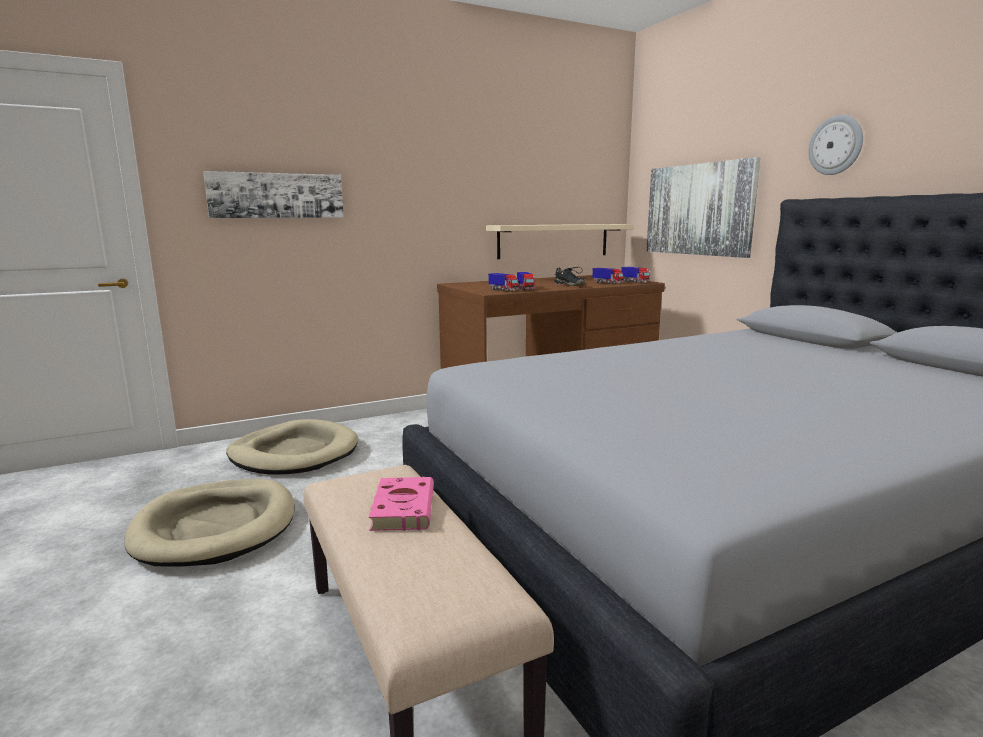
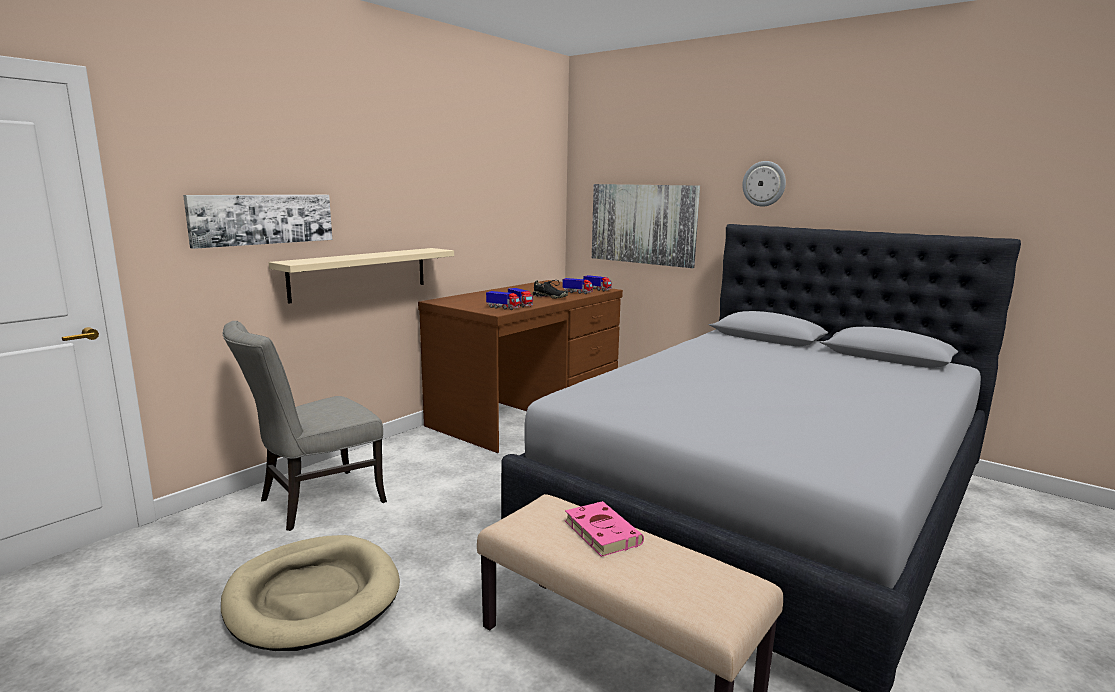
camera: 25 degrees left, 0 degrees up
beige dog bed [226,419,358,474] -> grey chair [223,321,387,531]
beige shelf [486,224,634,259] -> beige shelf moved to [269,248,454,304]

